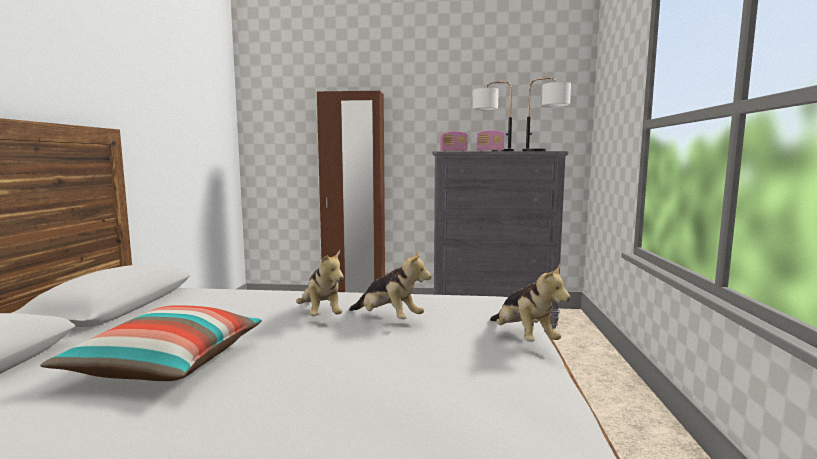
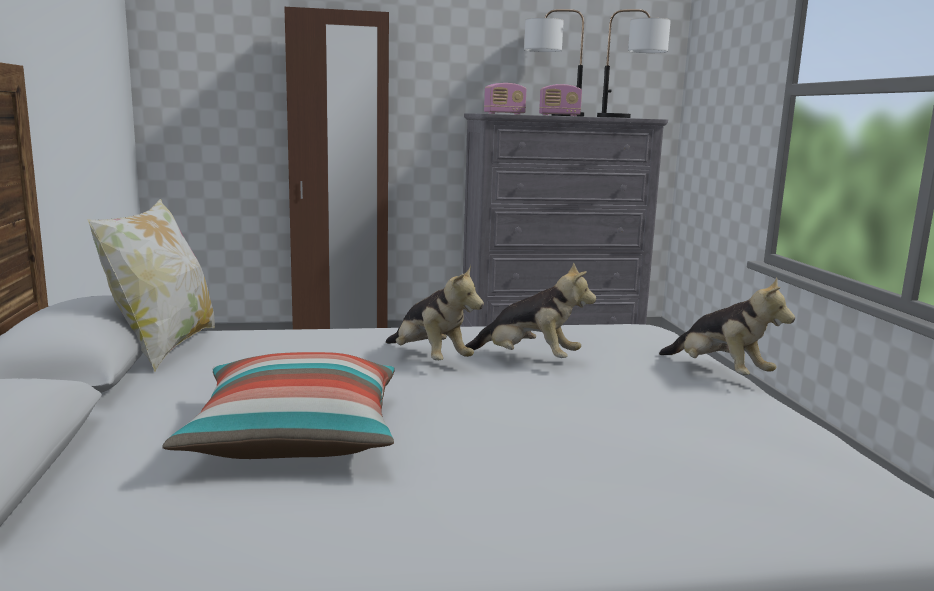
camera: 15 degrees left, 5 degrees up
none -> pillow [87,199,215,372]

